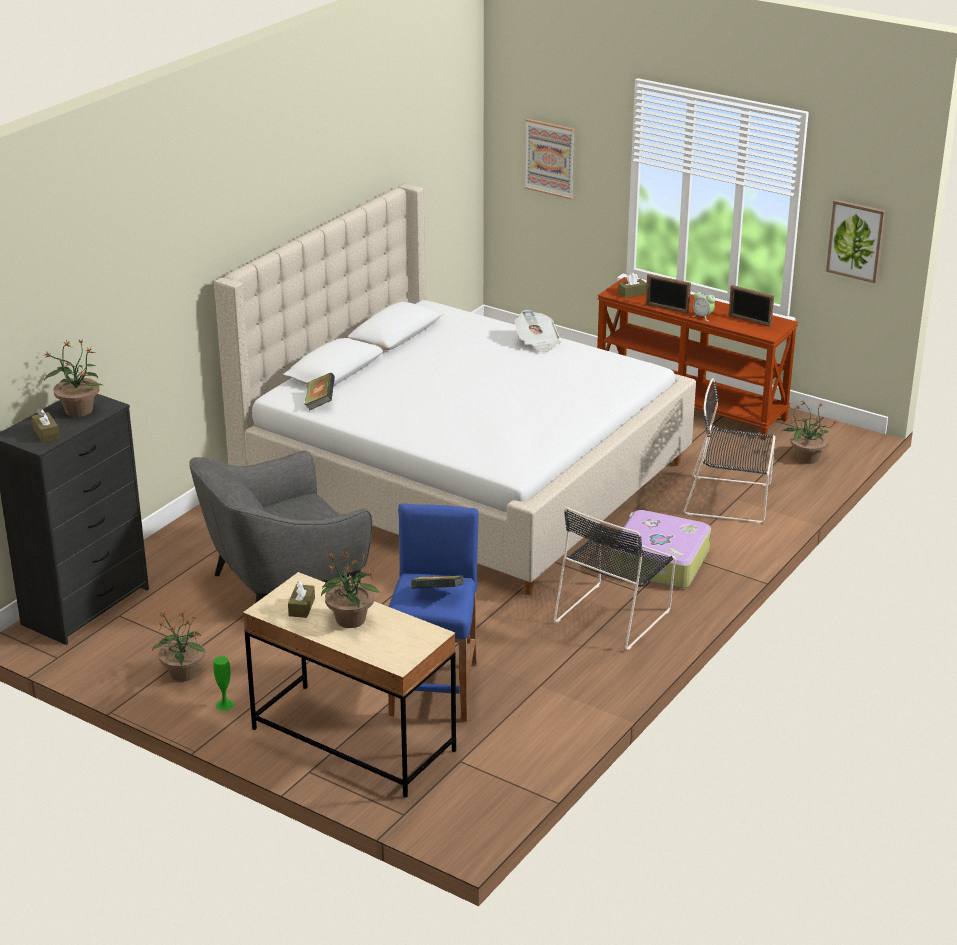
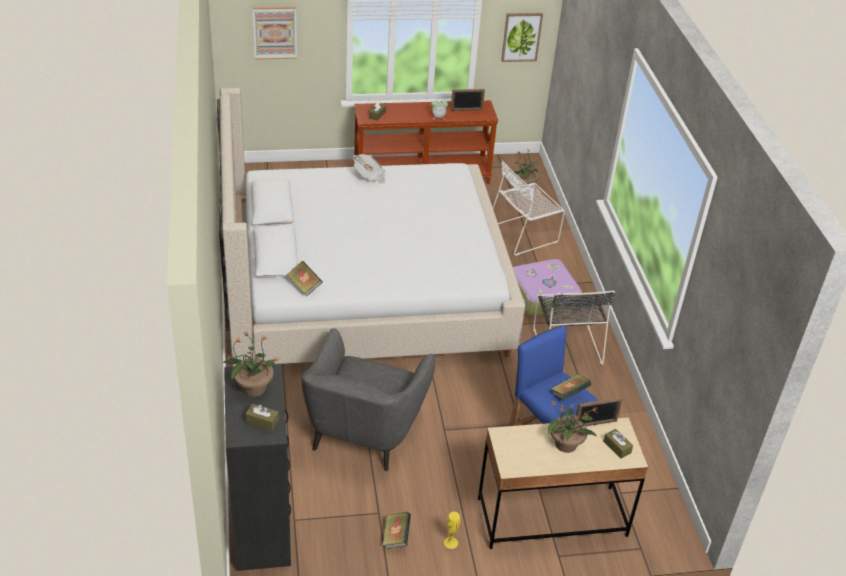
camera: 45 degrees left, 10 degrees up
potted plant [152,611,206,682] -> book [382,512,411,549]
green vase [213,656,234,711] -> yellow vase [444,512,460,549]
brown tissue box [288,581,315,618] -> brown tissue box moved to [603,429,633,459]
picture frame [646,274,691,314] -> picture frame moved to [576,397,623,426]
black chair [684,378,775,523] -> white chair [493,161,565,256]

